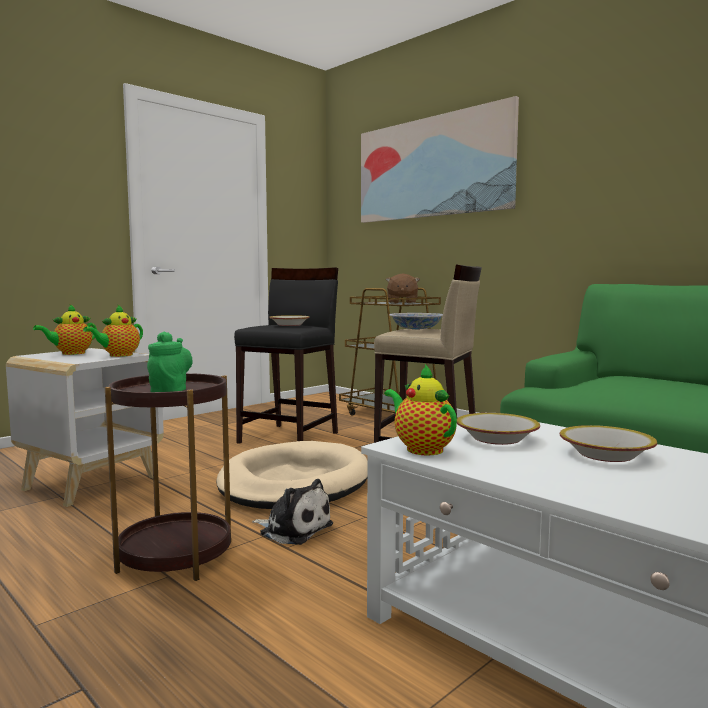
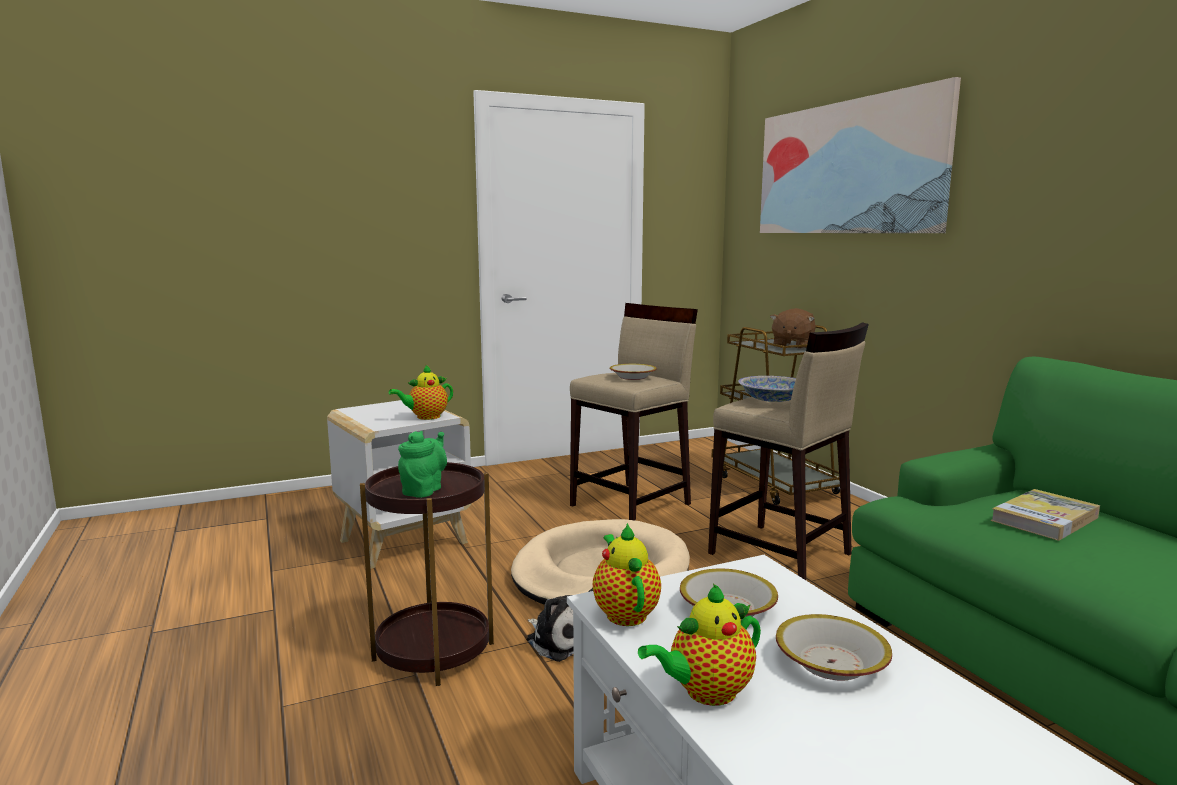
camera: 20 degrees right, 5 degrees up
teapot [33,304,97,355] -> teapot moved to [638,584,761,706]
black stool [234,267,338,444] -> beige stool [570,303,698,521]
none -> book [991,489,1100,541]

